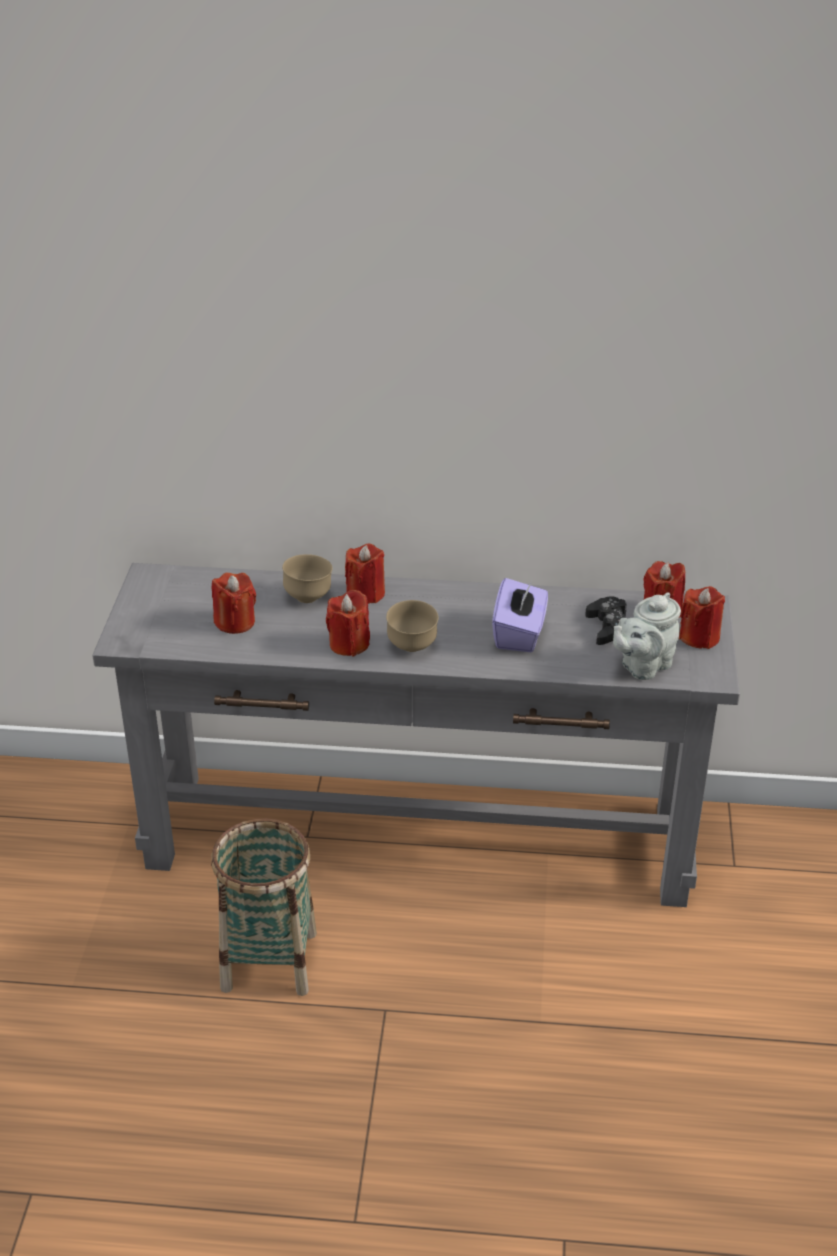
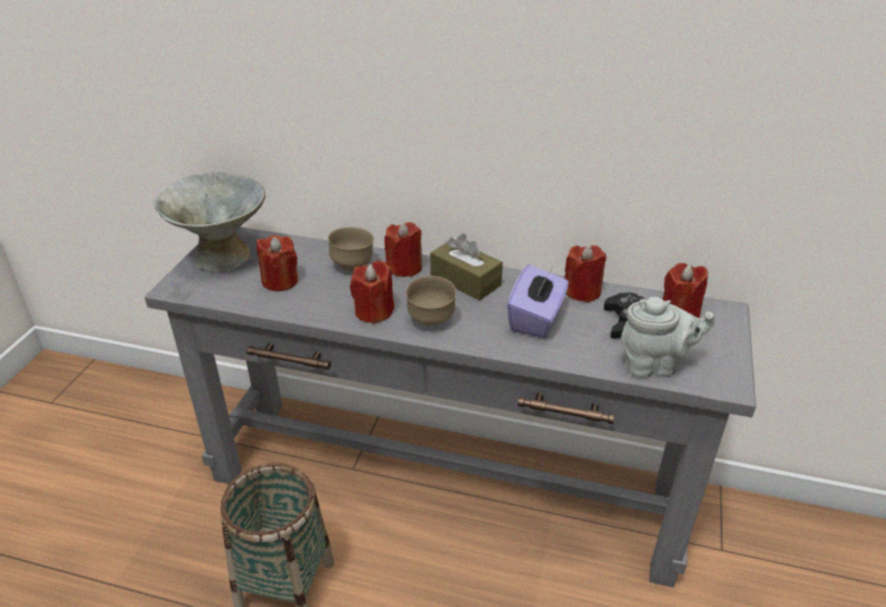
camera: 10 degrees right, 0 degrees up
grey teapot [613,592,681,680] -> grey teapot turned 150 degrees counterclockwise [621,297,714,378]
red candle [679,586,725,649] -> red candle moved to [565,245,606,302]
none -> grey bowl [153,172,265,273]
none -> brown tissue box [430,234,503,301]

